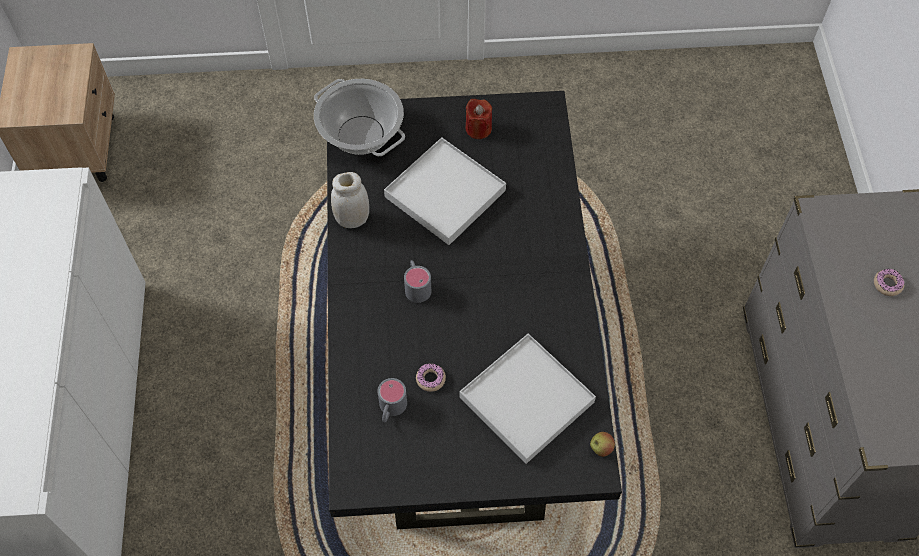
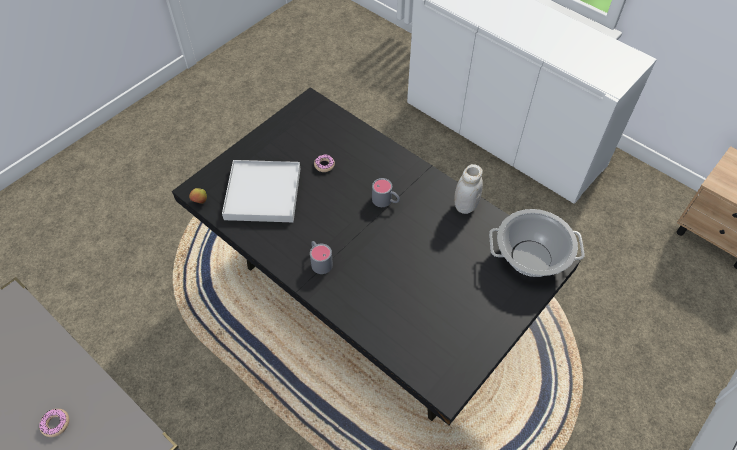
camera: 135 degrees right, 5 degrees down
grey mug [377,378,407,422] -> grey mug moved to [310,241,333,274]
white tray [384,137,506,245] -> none
red candle [465,99,492,139] -> none

